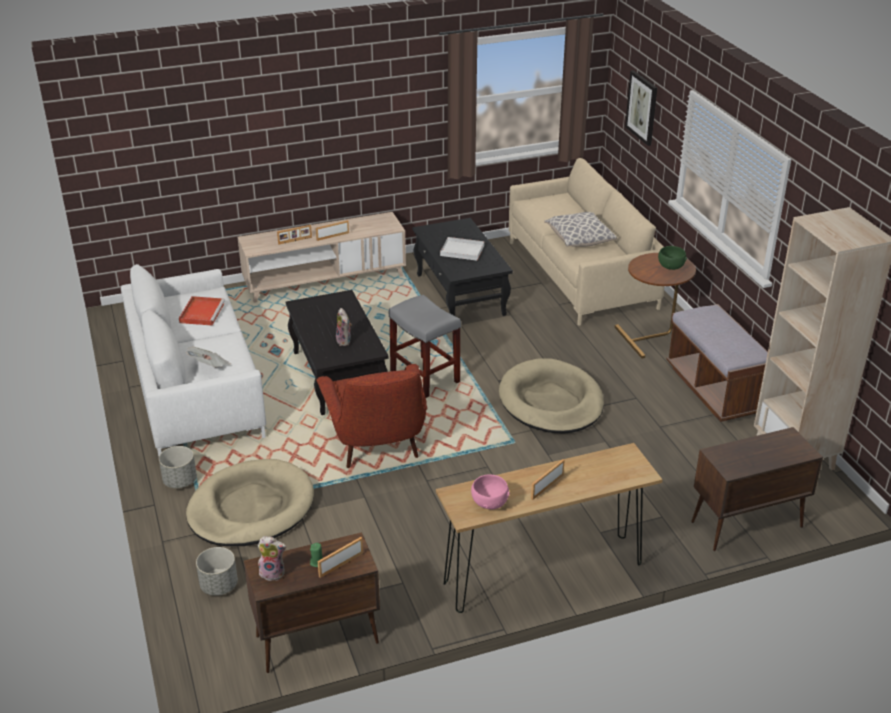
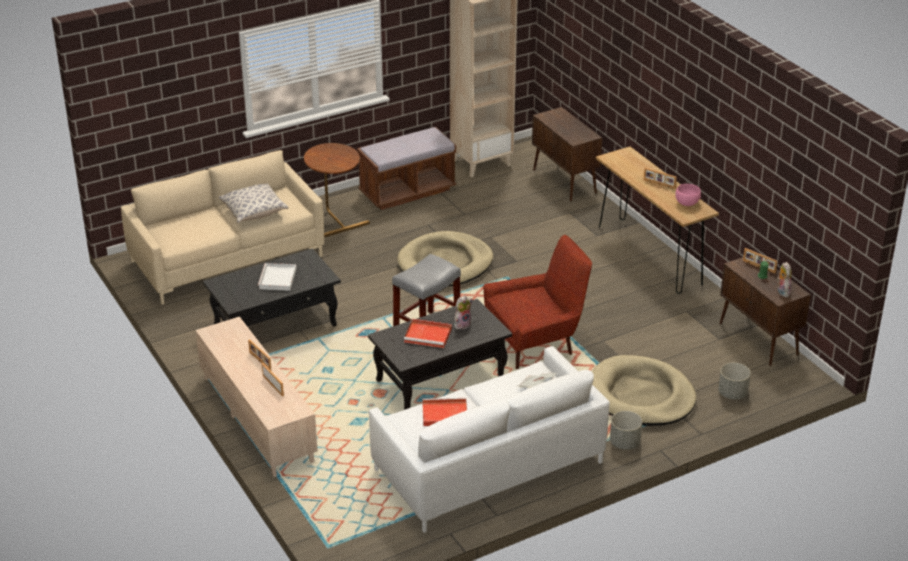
camera: 100 degrees left, 0 degrees up
picture [625,70,657,146] -> none
green bowl [658,246,687,270] -> none
none -> red tray [404,319,452,348]

